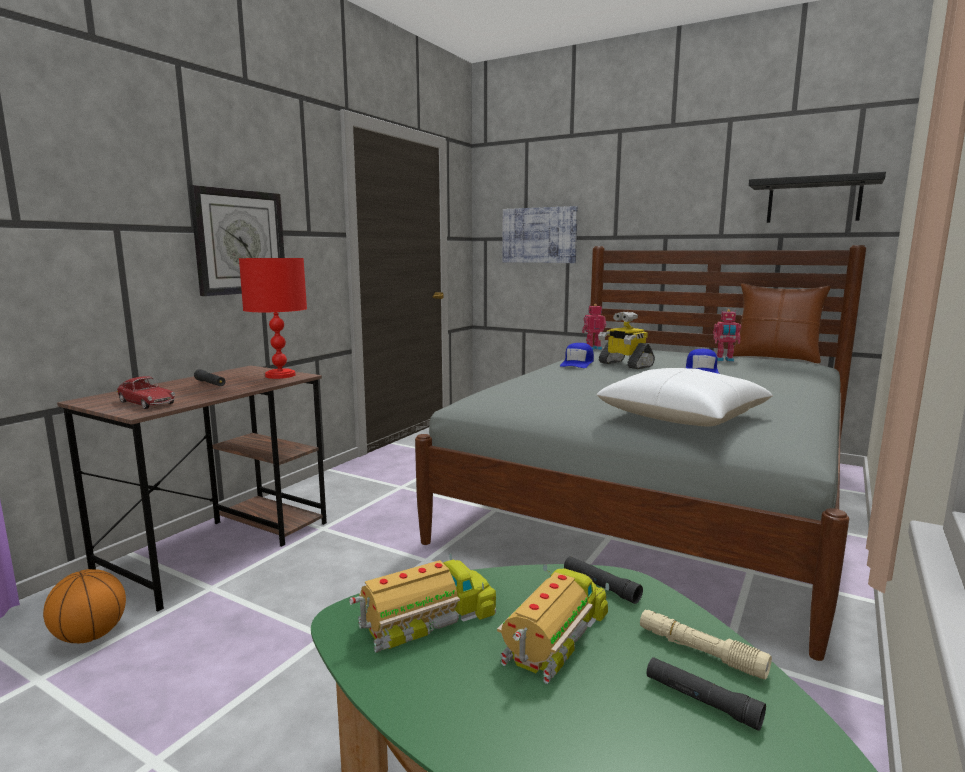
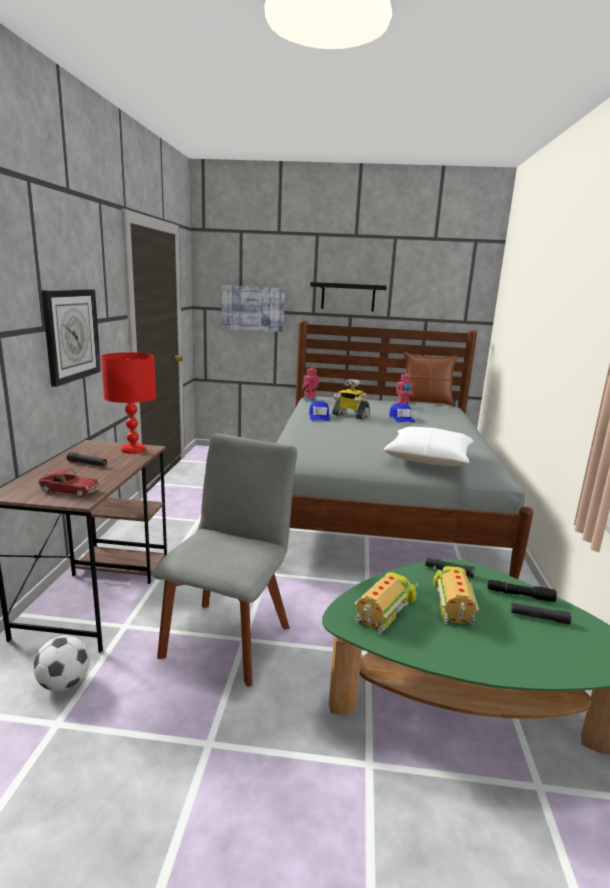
camera: 25 degrees left, 5 degrees up
basketball [43,569,126,643] -> football [33,636,90,691]
beige flashlight [640,610,772,679] -> black flashlight [487,580,557,602]
black shelf [749,172,886,223] -> black shelf moved to [310,282,387,311]
none -> grey chair [152,433,297,687]

